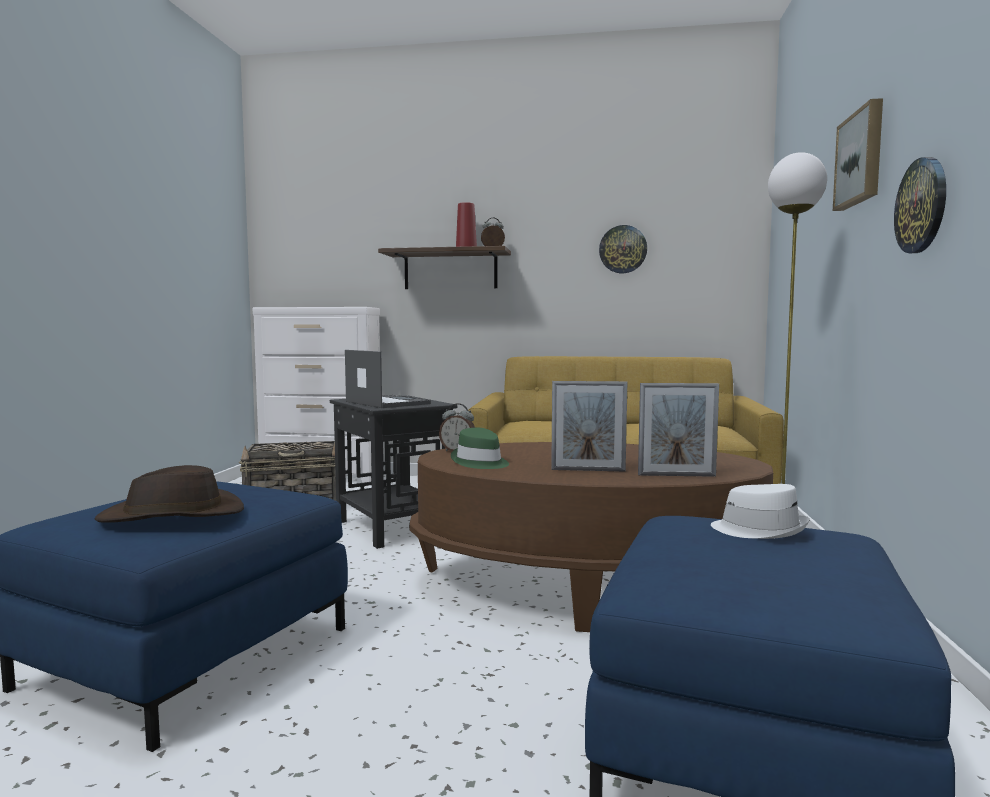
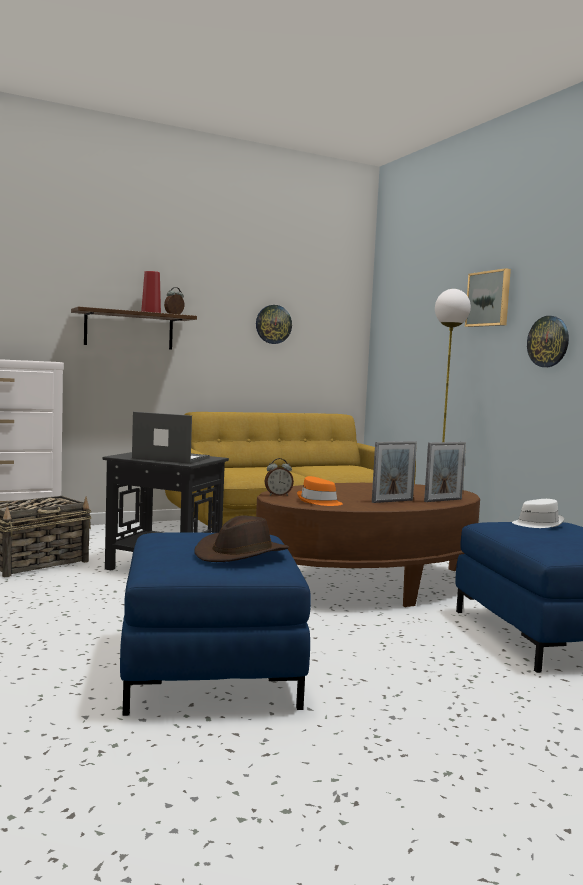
camera: 35 degrees left, 0 degrees up
green hat [451,428,509,469] -> orange hat [297,476,343,506]

